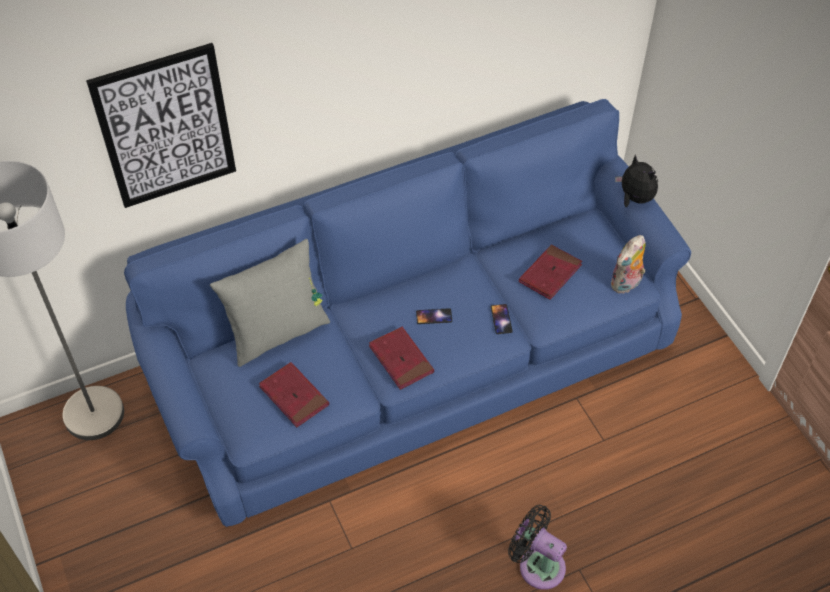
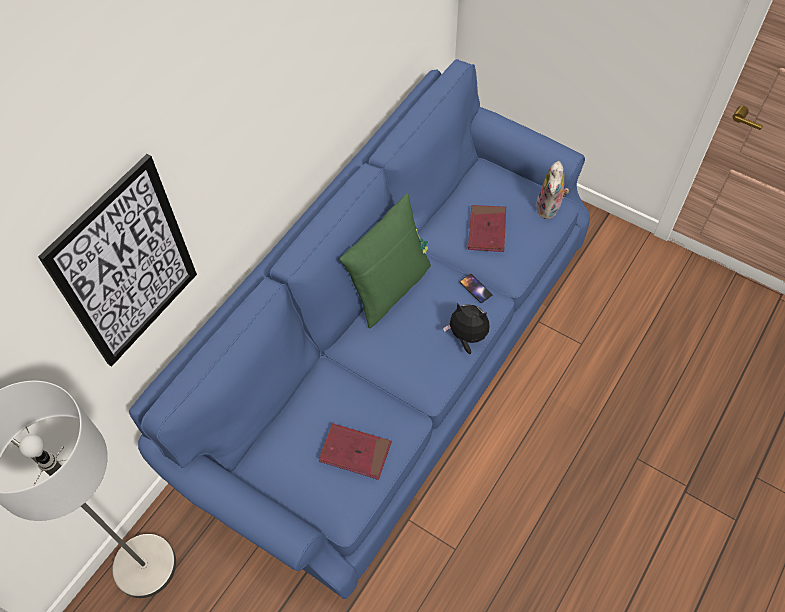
camera: 30 degrees left, 5 degrees up
grey pillow [210,239,330,367] -> none
red book [369,327,434,390] -> none
phone [416,308,452,324] -> none
black fan [508,505,567,590] -> none
plush toy [615,154,658,207] -> plush toy moved to [443,303,490,355]
none -> green pillow [339,193,431,329]

